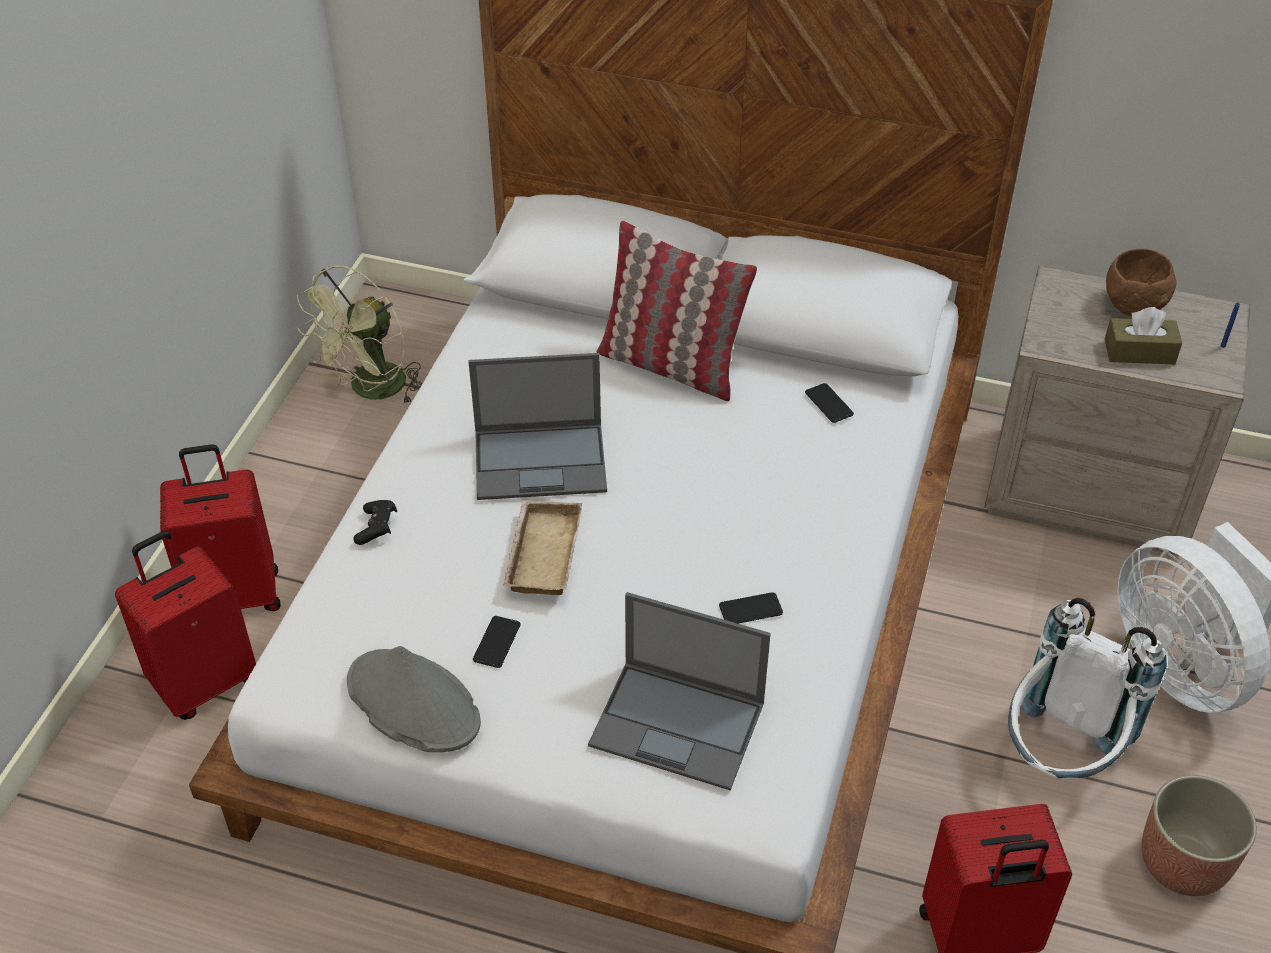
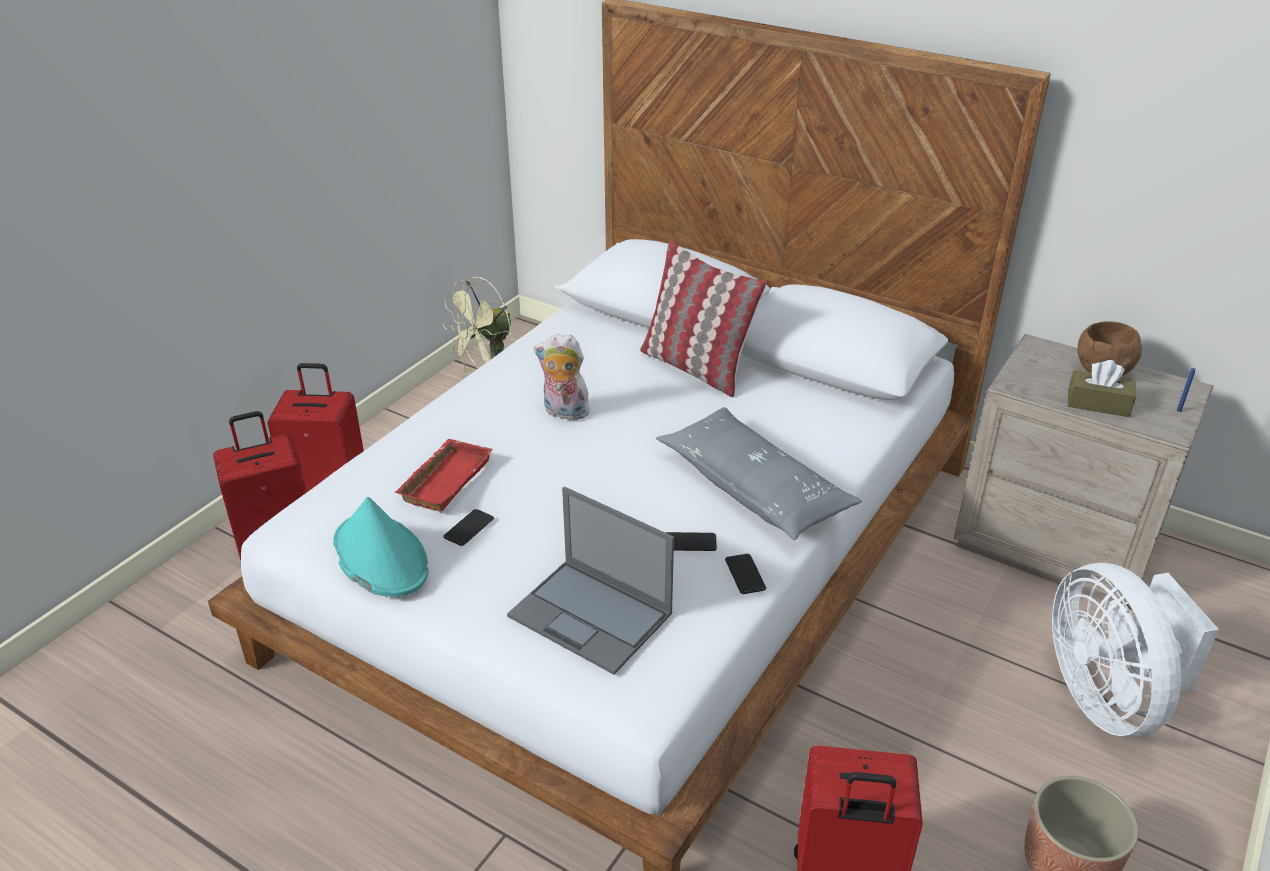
camera: 15 degrees right, 10 degrees down
grey hat [347,646,481,752] -> turquoise hat [333,497,429,597]
black game controller [353,500,397,545] -> none
laptop [468,353,607,500] -> plush toy [534,333,590,420]
beige tray [503,500,582,595] -> none
phone [805,383,854,423] -> phone moved to [725,554,766,594]
white backpack [1008,598,1167,779] -> none
none -> red tray [394,439,493,512]
none -> grey pillow [656,407,862,540]

